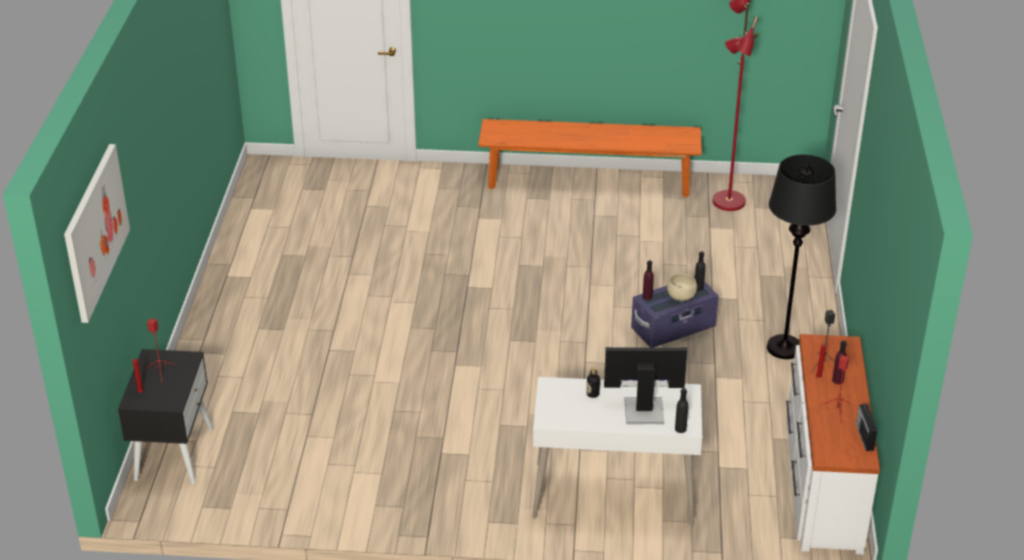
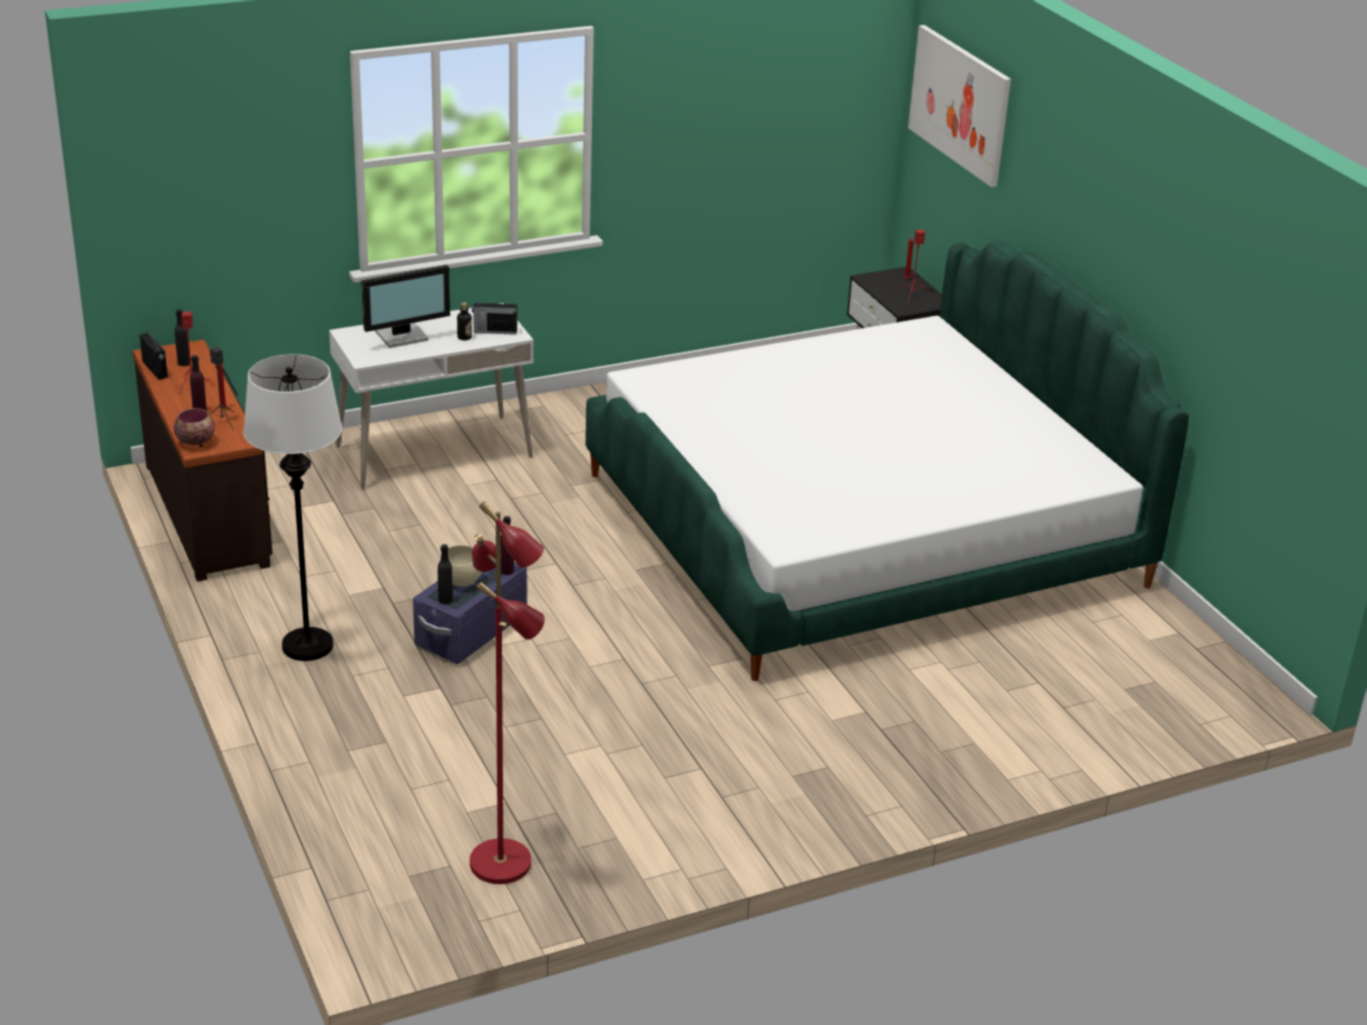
camera: 150 degrees right, 5 degrees down
orange bench [478,119,702,197] -> none
black bottle [675,388,688,433] -> black bottle moved to [175,309,190,366]
black floor lamp [767,155,836,359] -> white floor lamp [243,354,342,661]
white dresser [786,334,880,554] -> brown dresser [132,339,273,581]
none -> bowl [173,408,215,447]
none -> radio [472,299,517,335]
none -> bed [585,240,1189,681]

